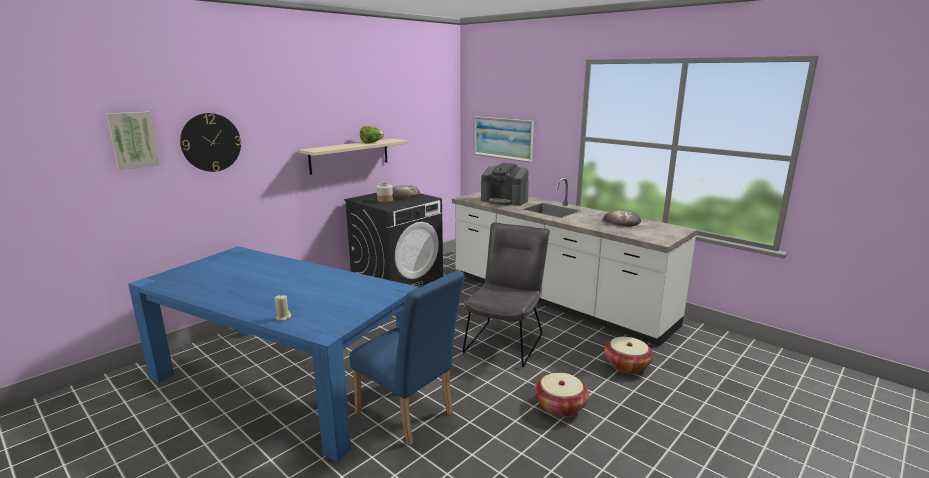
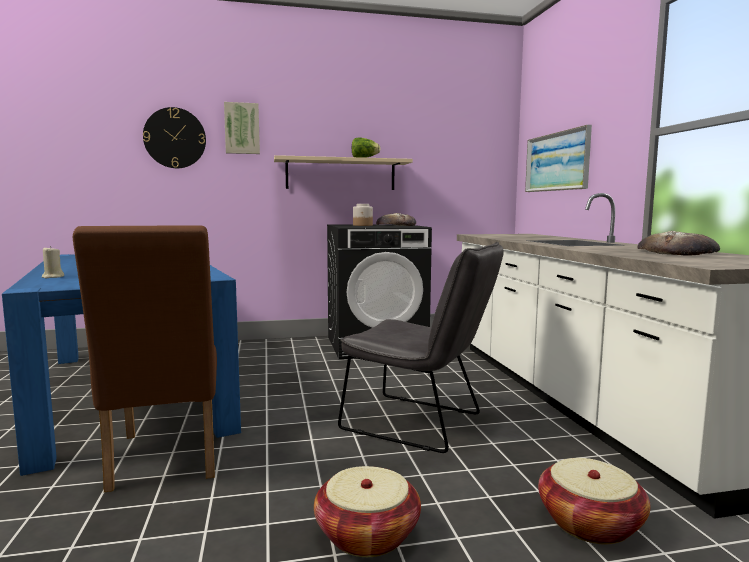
camera: 35 degrees right, 10 degrees down
picture [106,112,160,170] -> picture moved to [224,102,260,154]
blue chair [349,270,465,446] -> brown chair [73,225,217,492]
grey chair [462,222,550,367] -> grey chair turned 60 degrees clockwise [338,242,504,453]
coffee machine [481,163,529,206] -> none

